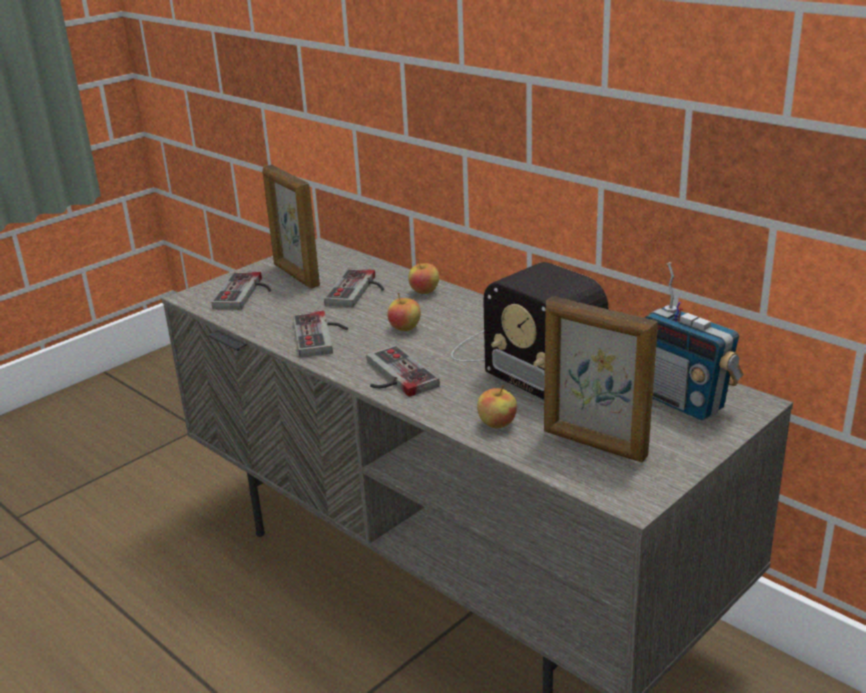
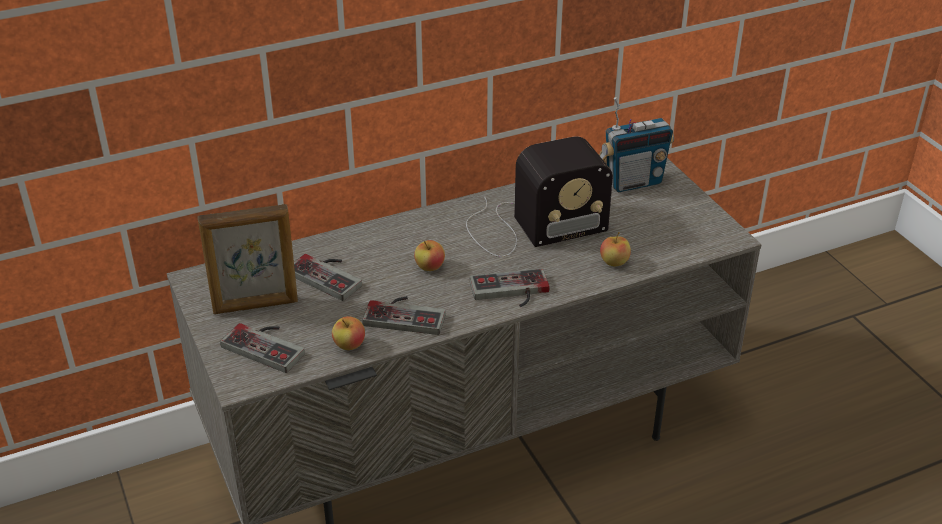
camera: 70 degrees left, 10 degrees up
apple [408,259,439,294] -> apple moved to [332,316,365,350]
picture frame [544,296,658,462] -> none

